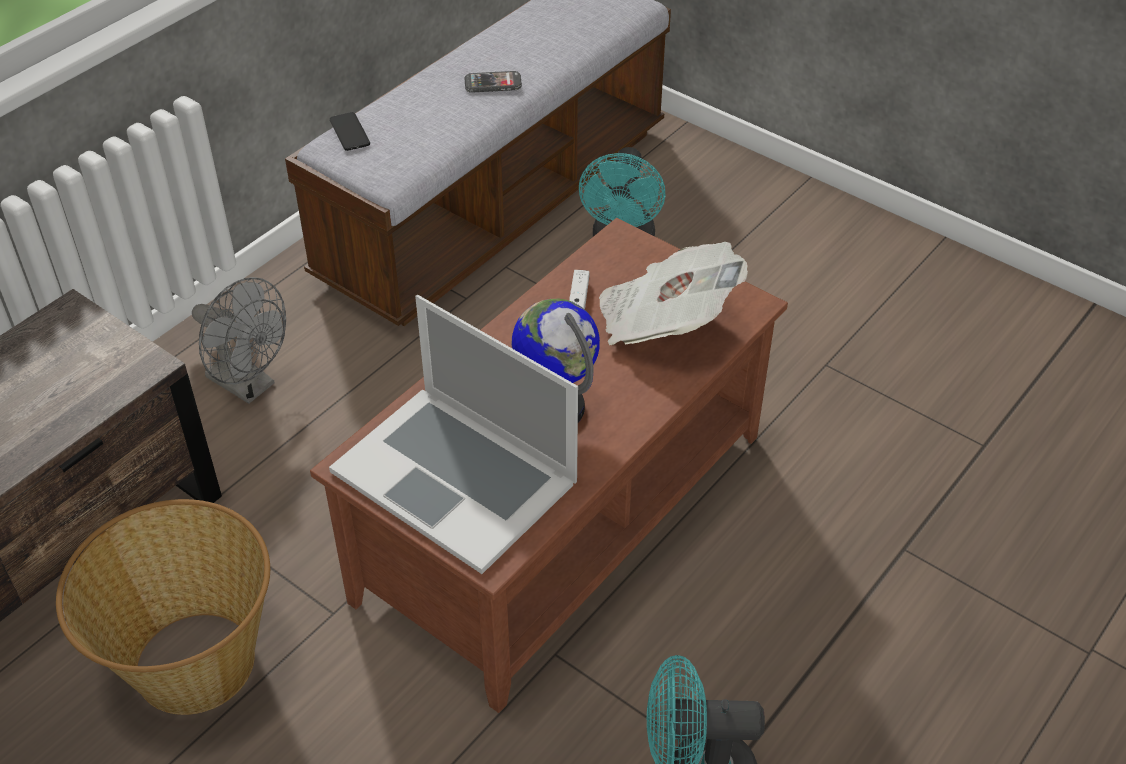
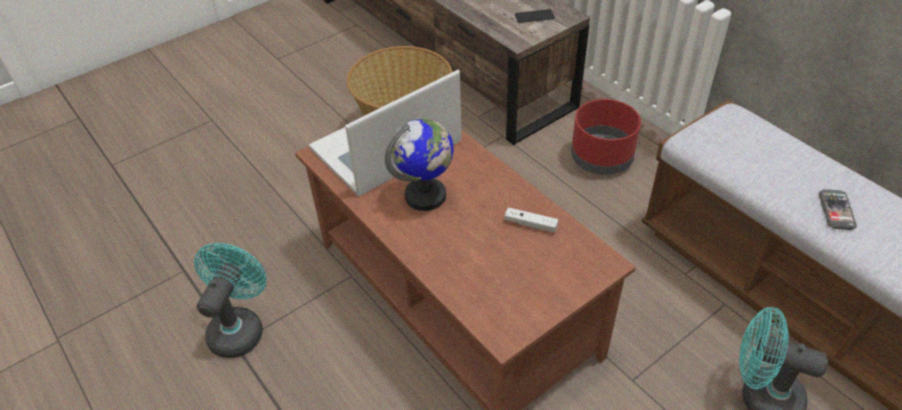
camera: 105 degrees right, 0 degrees up
grey fan [192,277,286,404] -> red planter [571,99,641,175]
phone [330,112,370,151] -> phone moved to [515,9,555,23]
newspaper [599,242,748,345] -> none

